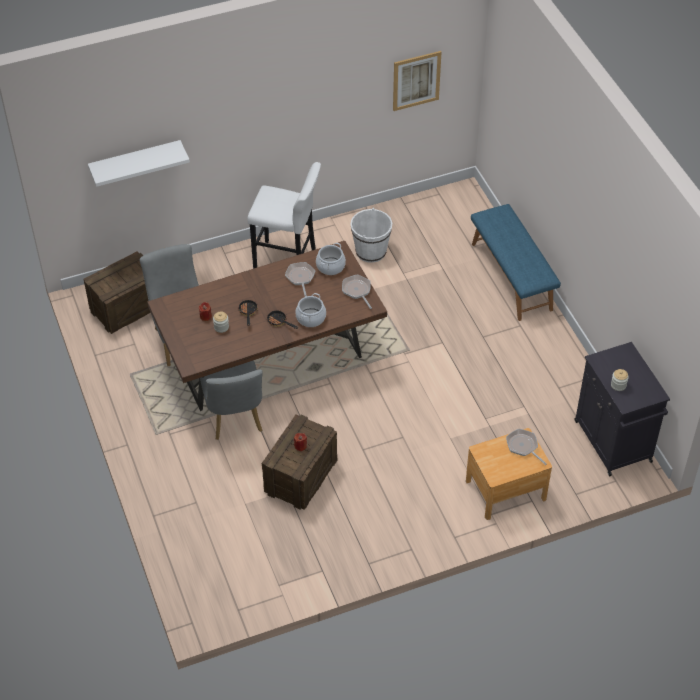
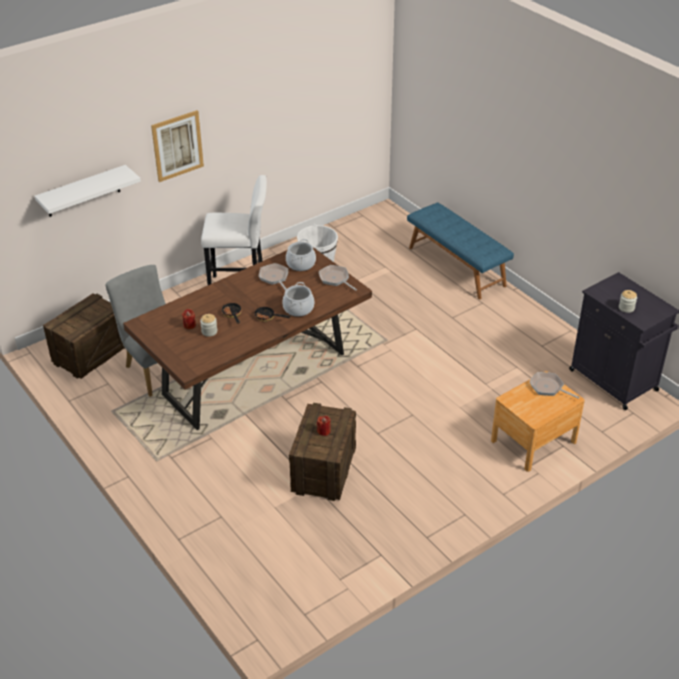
camera: 15 degrees left, 10 degrees down
grey chair [200,360,262,440] -> none
picture [393,51,441,111] -> picture moved to [151,110,204,182]

